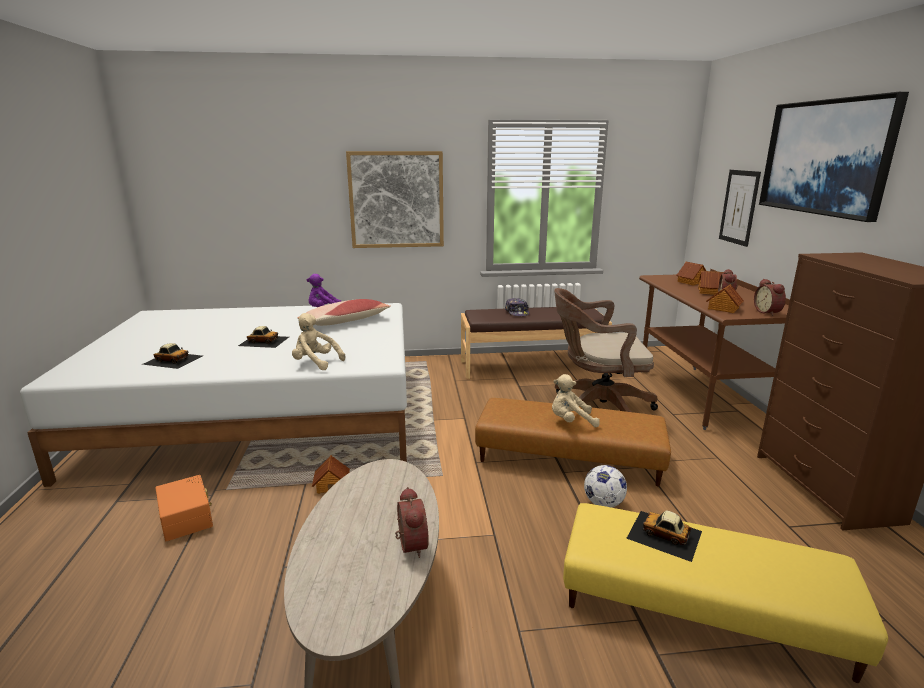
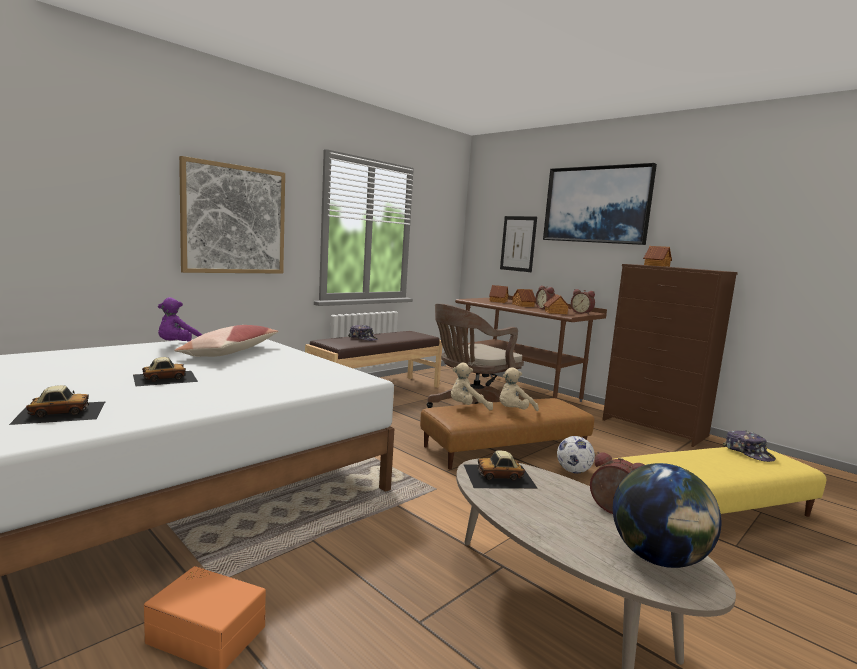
camera: 40 degrees left, 10 degrees down
beige plush toy [292,313,345,370] -> beige plush toy moved to [451,363,493,410]
toy house [312,455,350,494] -> toy house moved to [643,246,672,267]
toy car [626,511,702,562] -> toy car moved to [463,450,538,489]
none -> globe [613,463,721,568]
none -> cap [723,430,776,462]

